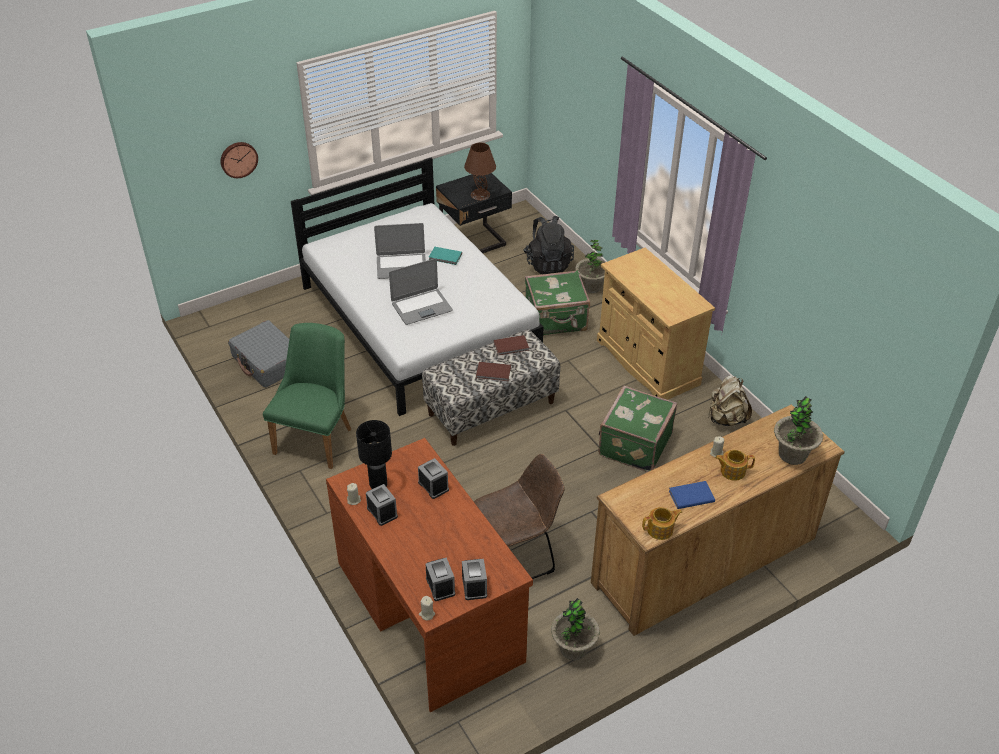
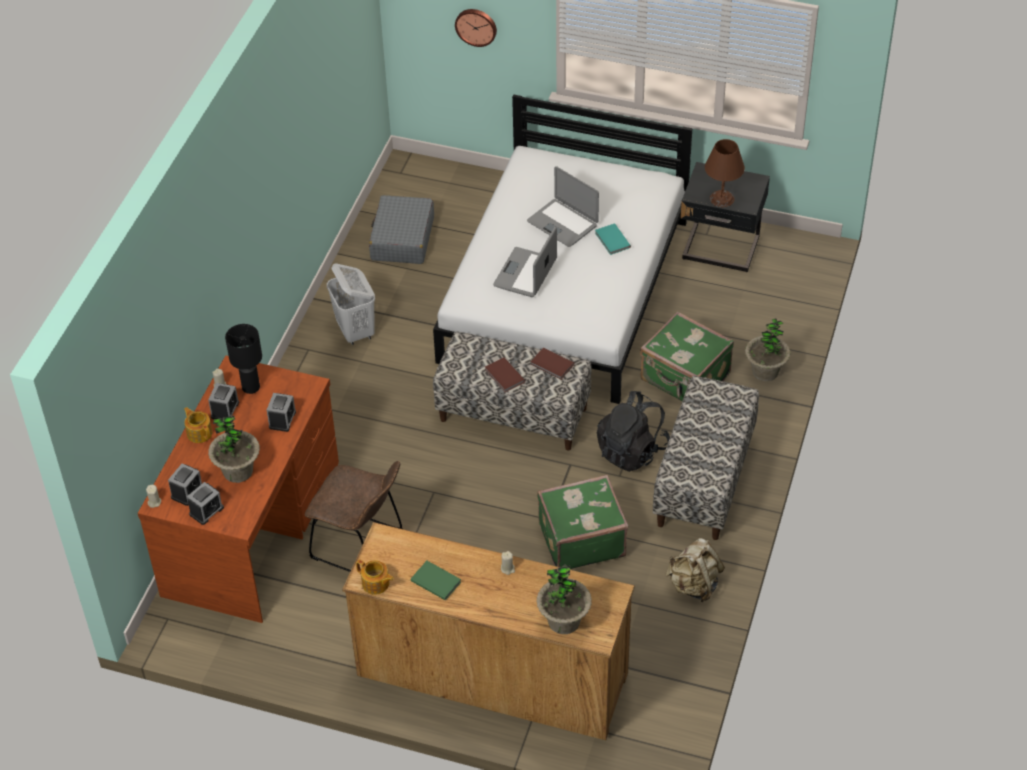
camera: 50 degrees right, 5 degrees up
green chair [263,323,351,469] -> white laundry basket [327,263,375,345]
laptop [389,258,453,325] -> laptop turned 90 degrees clockwise [493,226,557,297]
black backpack [523,216,574,274] -> black backpack moved to [597,391,670,472]
potted plant [551,598,600,660] -> potted plant moved to [208,415,260,483]
beige cabinet [597,248,715,400] -> bench [653,376,759,540]
blue book [669,481,715,509] -> green book [411,561,461,600]
teapot [715,450,755,481] -> teapot moved to [184,407,213,443]

